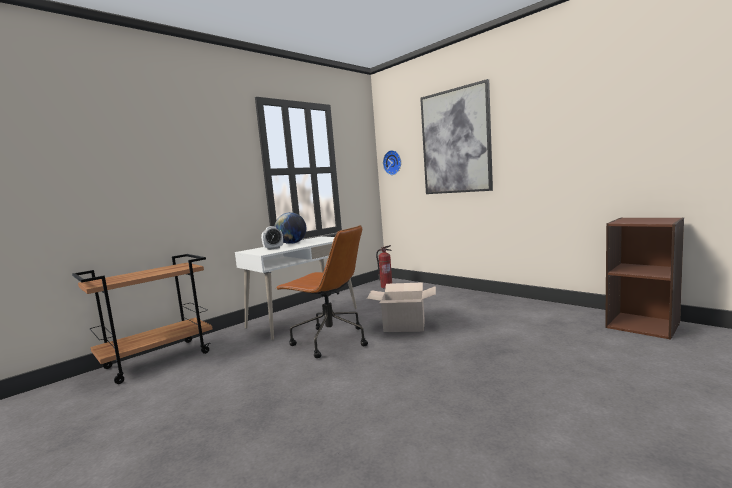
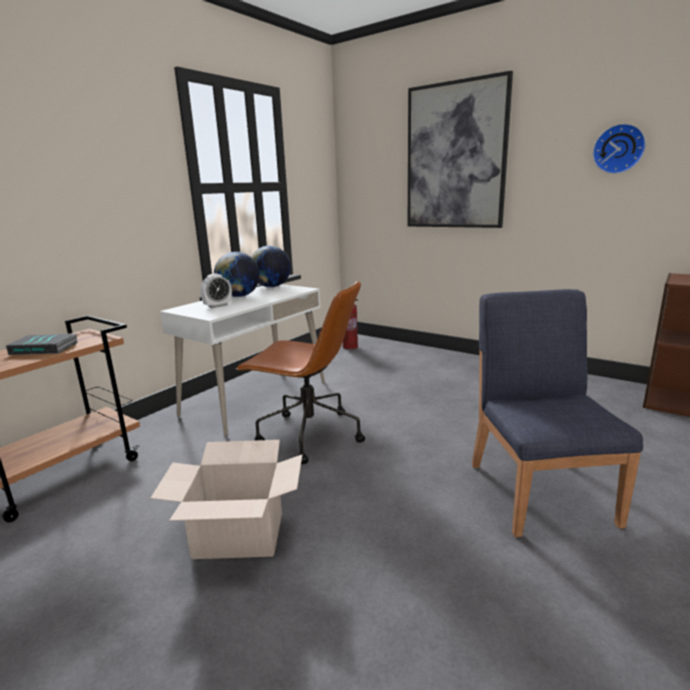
camera: 10 degrees left, 10 degrees up
cardboard box [367,282,436,332] -> cardboard box moved to [150,440,302,559]
wall clock [383,150,401,175] -> wall clock moved to [593,123,646,174]
none -> book [6,334,78,355]
none -> globe [251,246,291,287]
none -> blue chair [472,289,643,537]

